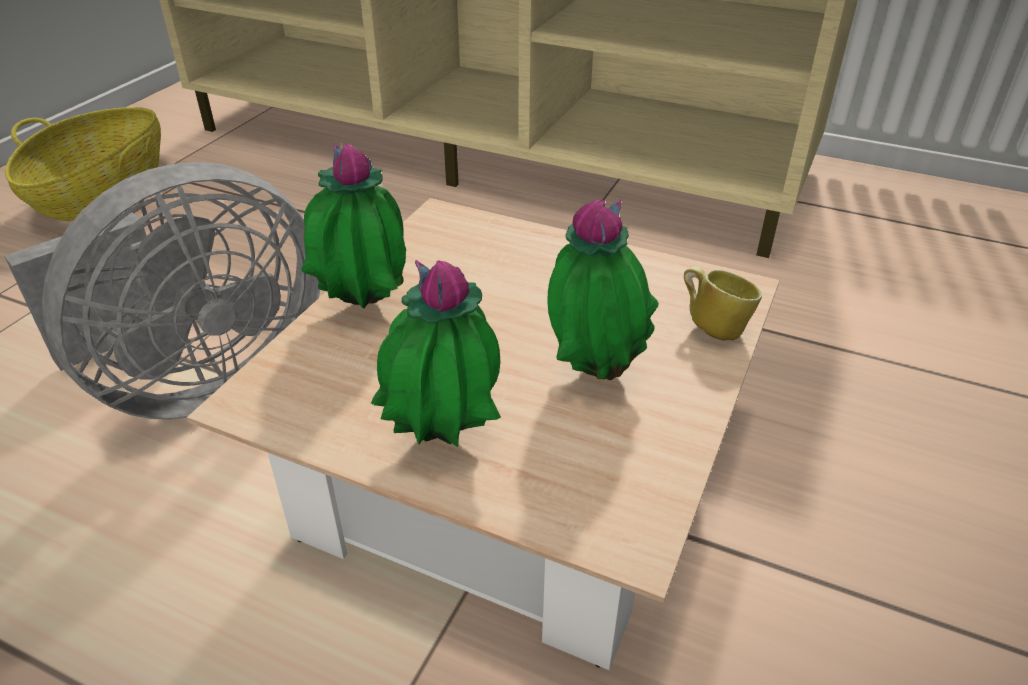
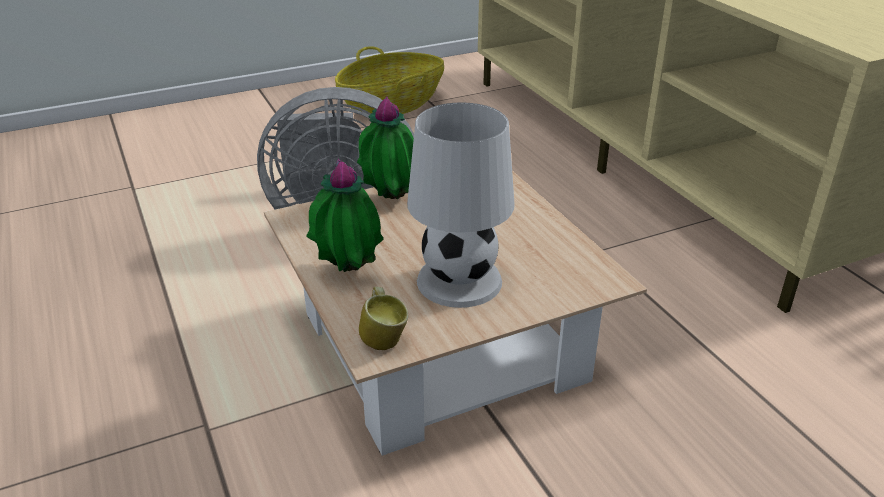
camera: 40 degrees right, 5 degrees down
potted plant [547,199,659,380] -> white table lamp [407,102,515,308]
mug [684,266,762,341] -> mug moved to [359,287,408,350]

